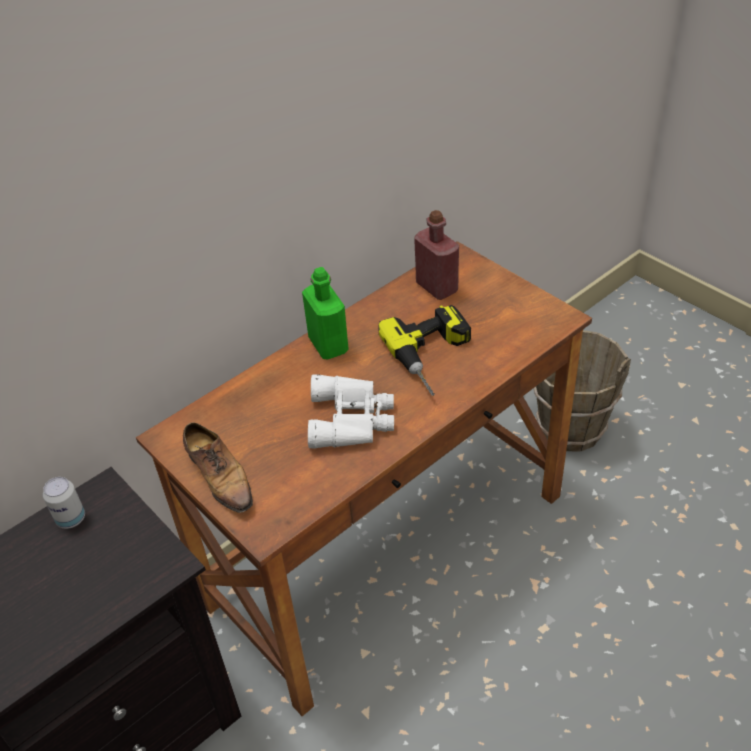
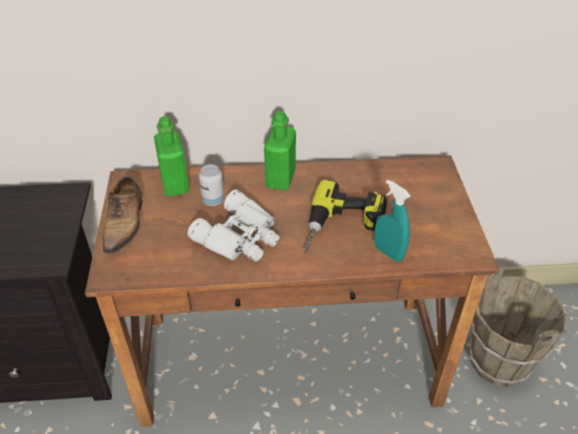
camera: 35 degrees right, 0 degrees up
can [43,477,85,529] -> can moved to [199,164,224,206]
red bottle [414,210,459,300] -> none
none -> green bottle [154,116,189,196]
none -> turquoise spray bottle [374,180,410,262]

